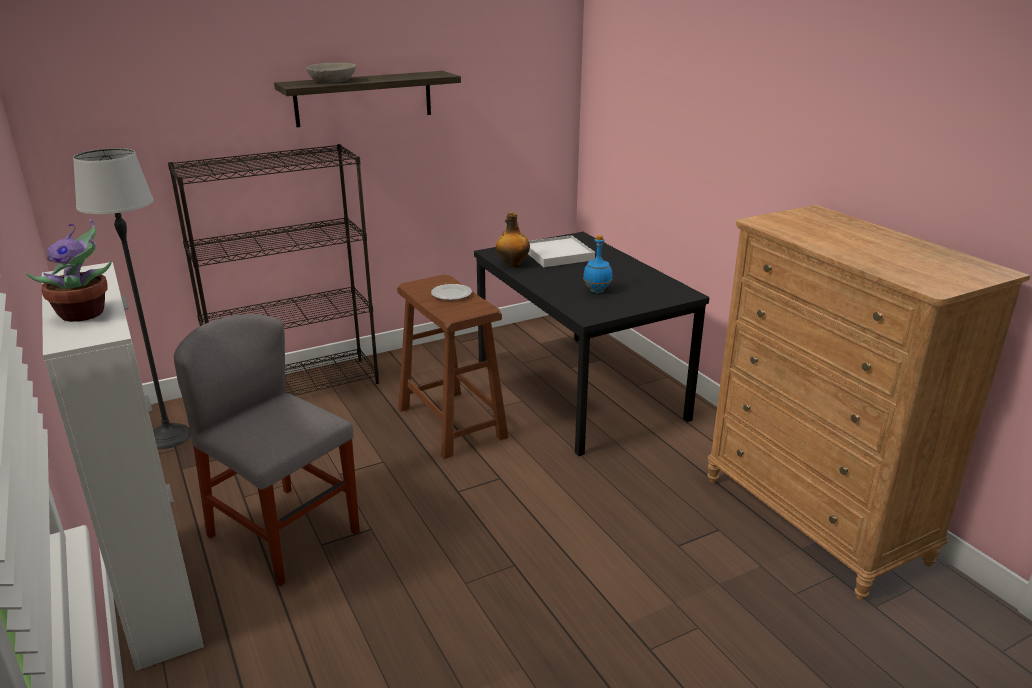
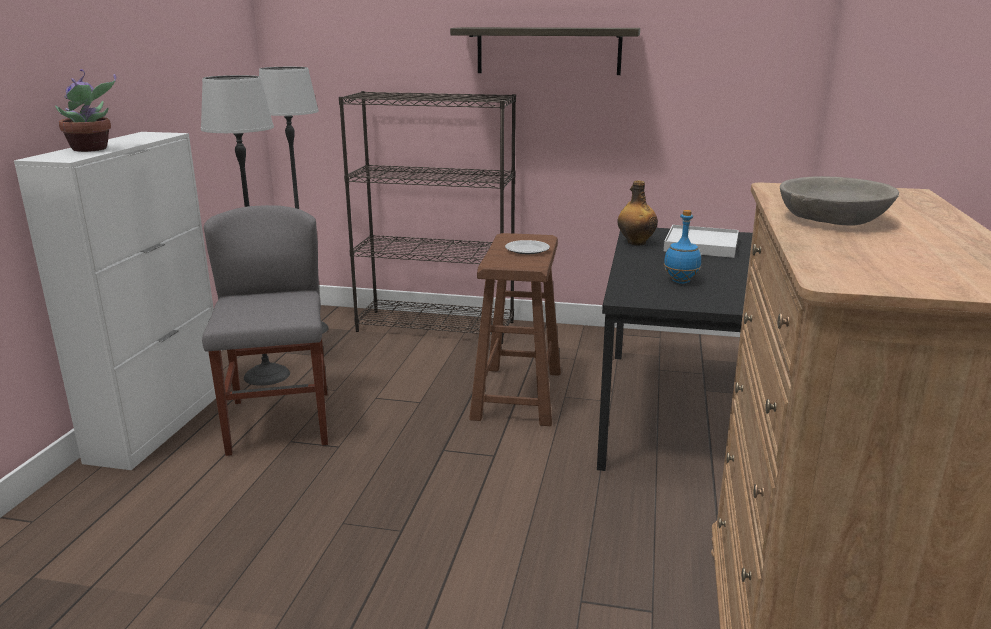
camera: 40 degrees right, 5 degrees down
grey bowl [306,63,356,82] -> grey bowl moved to [780,176,899,226]
none -> floor lamp [201,75,290,386]

